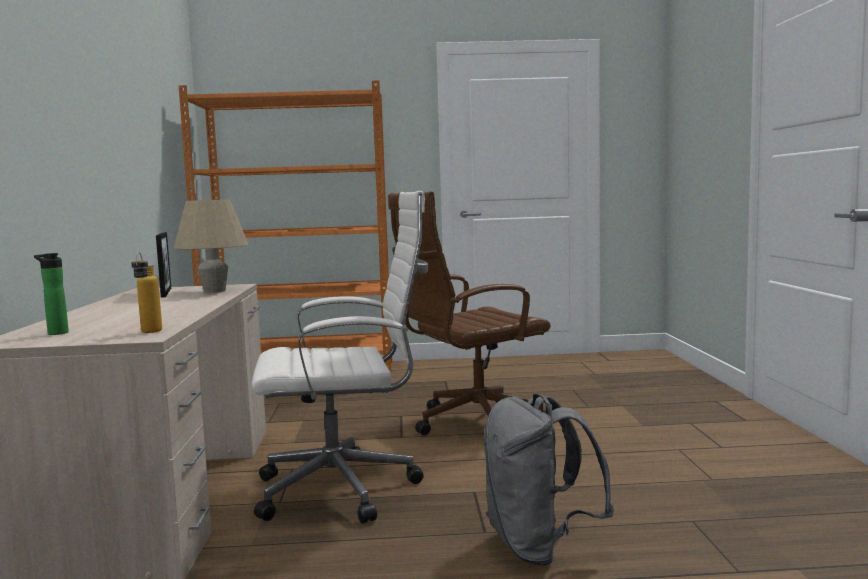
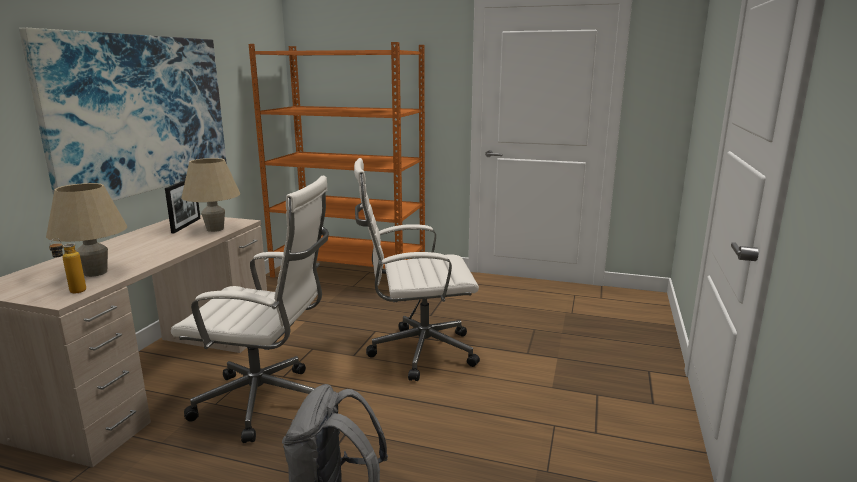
camera: 20 degrees right, 10 degrees up
bottle [34,253,69,335] -> none
brown office chair [388,191,550,435] -> white office chair [354,158,480,381]
none -> picture [19,28,227,201]
none -> beige table lamp [46,183,127,277]

